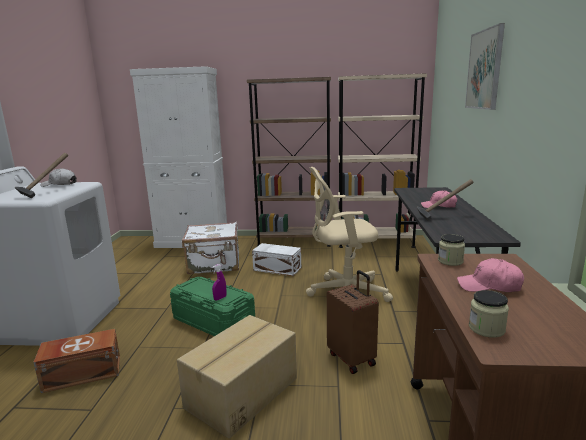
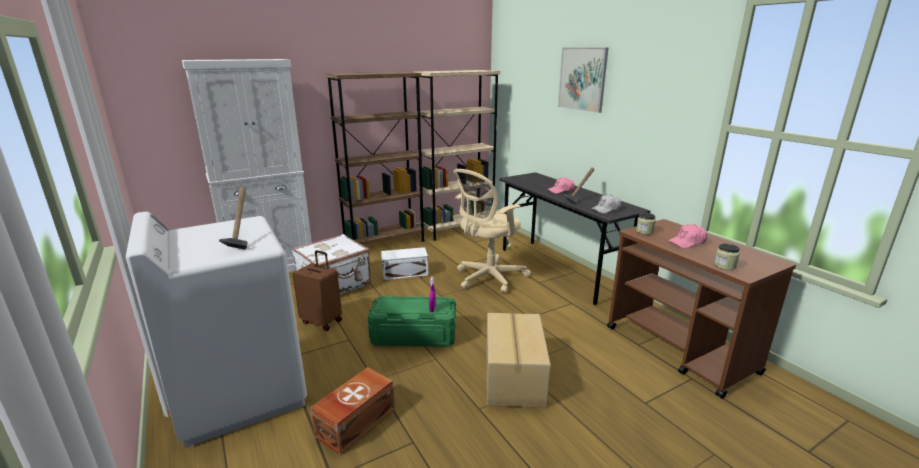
camera: 35 degrees left, 5 degrees up
white cap [40,168,77,187] -> white cap moved to [591,194,621,214]
brown suitcase [327,270,379,374] -> brown suitcase moved to [292,250,342,331]

